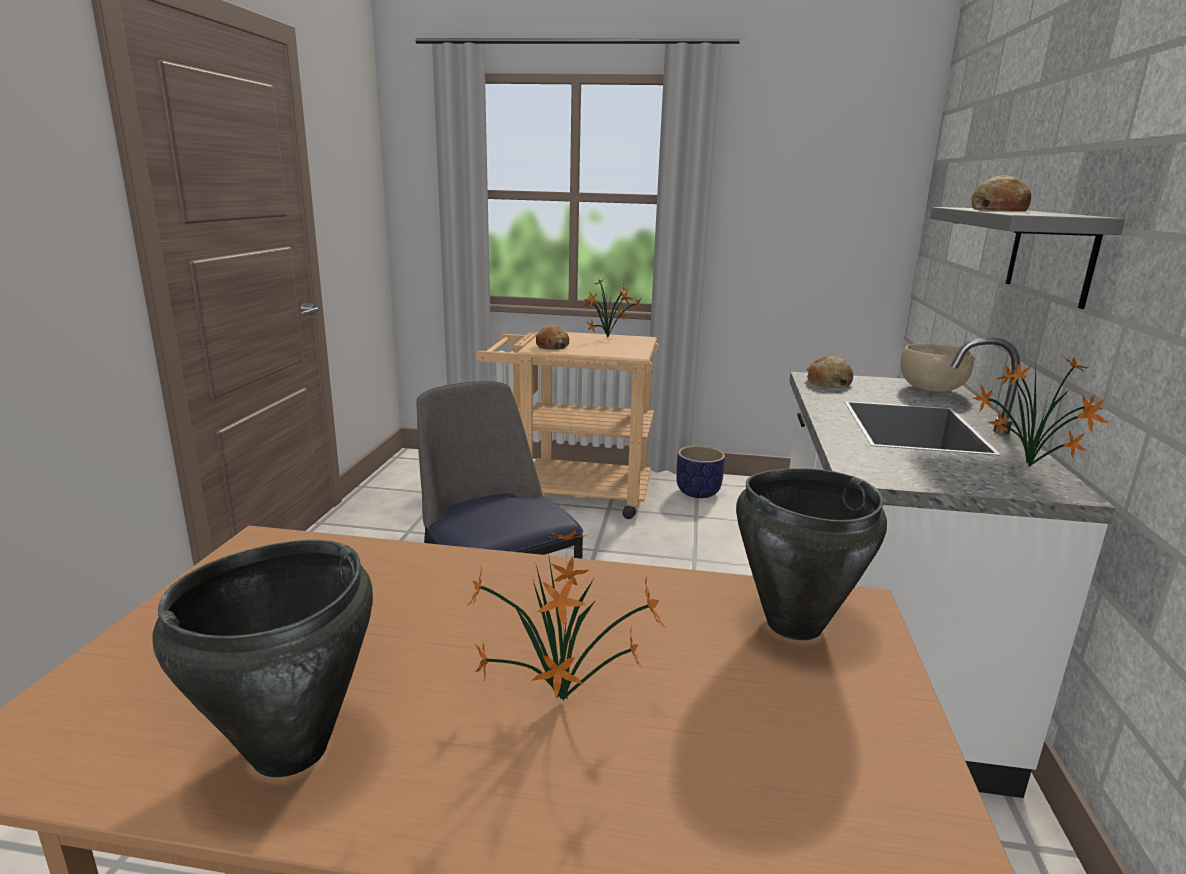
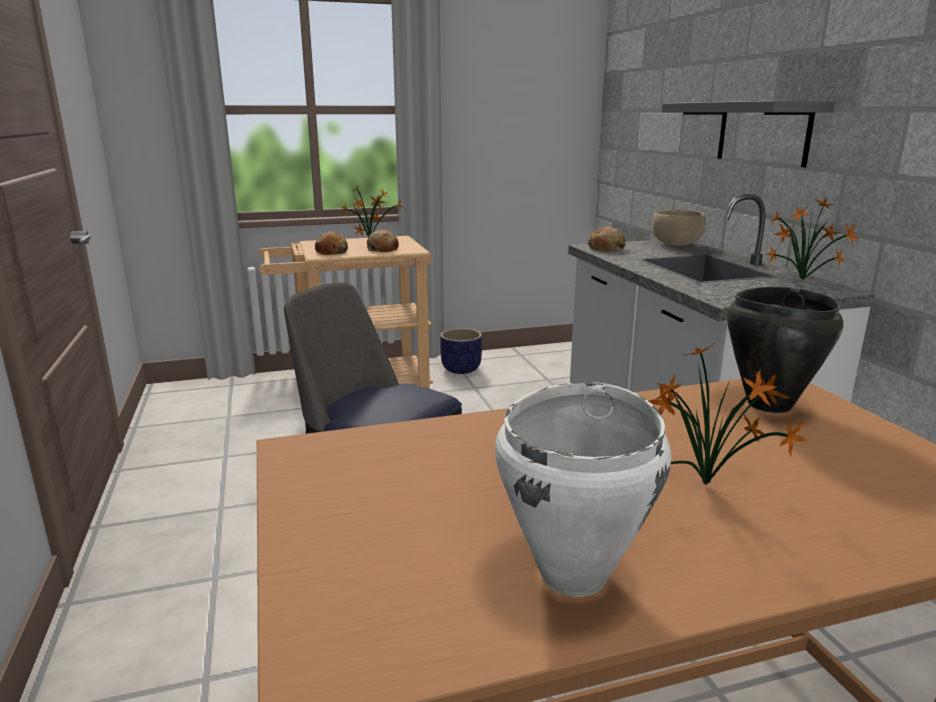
camera: 25 degrees left, 0 degrees up
black cooking pot [152,540,373,777] -> white cooking pot [495,382,671,597]
bread [972,175,1031,211] -> bread moved to [367,230,399,252]

